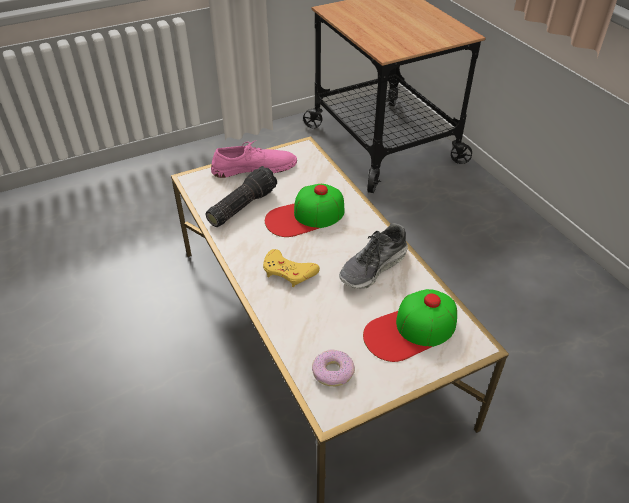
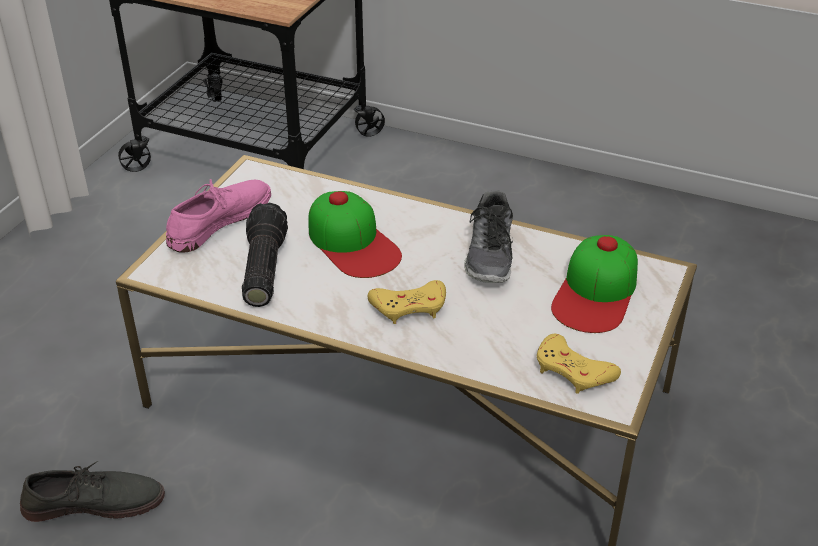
camera: 40 degrees left, 5 degrees down
cap [265,184,344,237] -> cap turned 60 degrees counterclockwise [309,191,402,278]
donut [312,349,355,387] -> yellow game controller [537,334,621,394]
none -> grey shoe [20,461,165,522]

